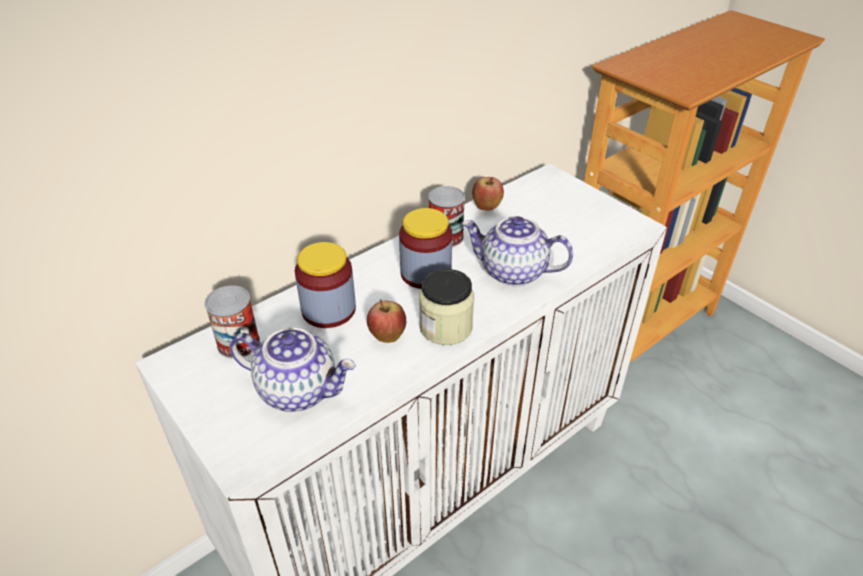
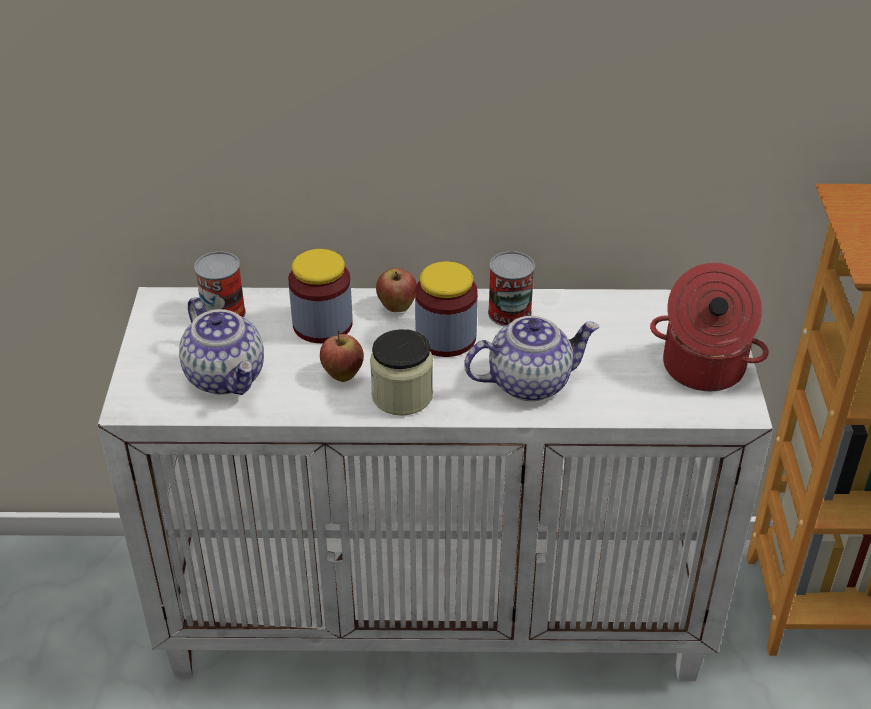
camera: 40 degrees right, 0 degrees up
teapot [462,216,573,286] -> teapot turned 105 degrees clockwise [464,316,600,401]
apple [472,177,504,211] -> apple moved to [376,268,417,312]
none -> cooking pot [650,263,769,391]

